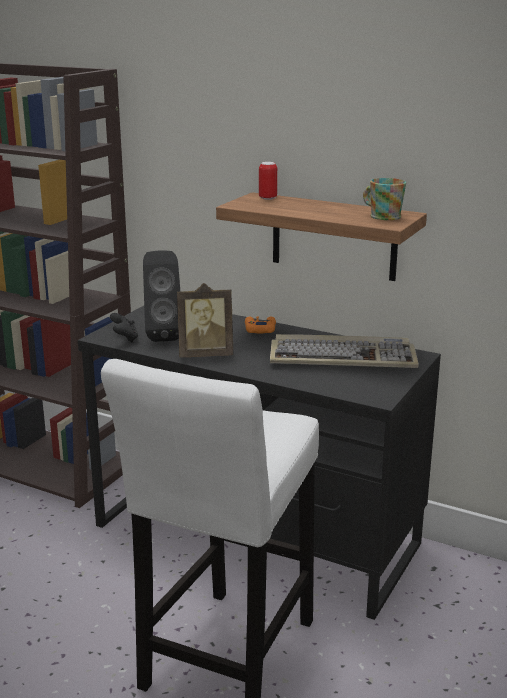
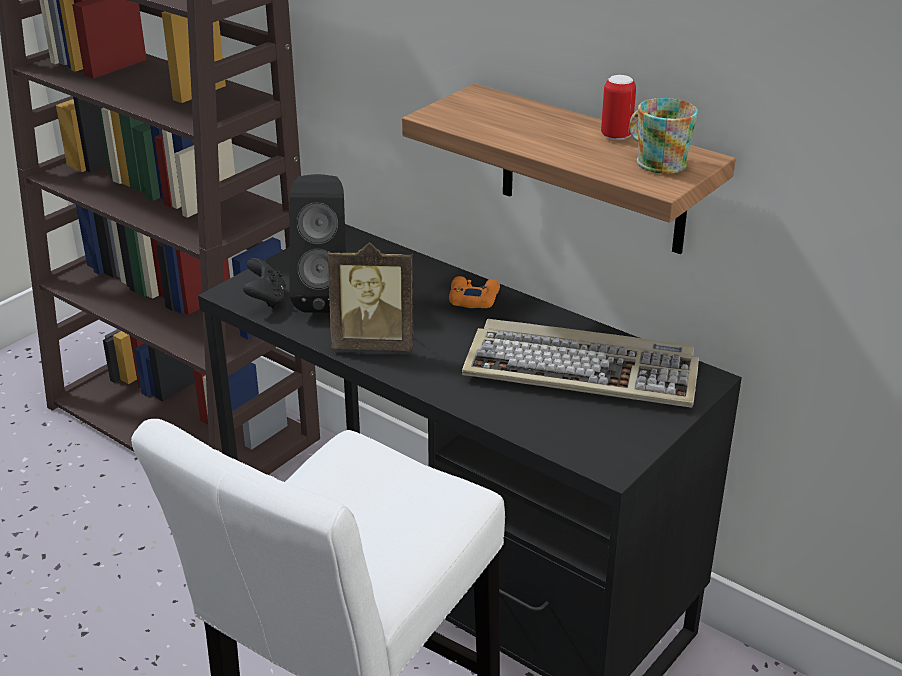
camera: 10 degrees right, 10 degrees up
can [259,162,277,200] -> can moved to [601,75,636,140]

